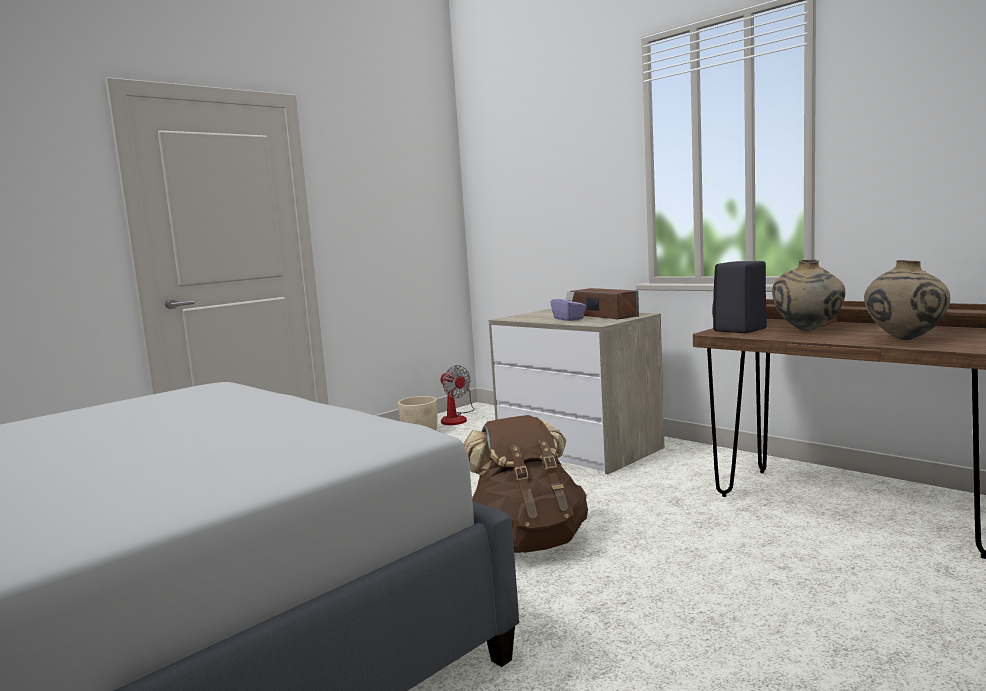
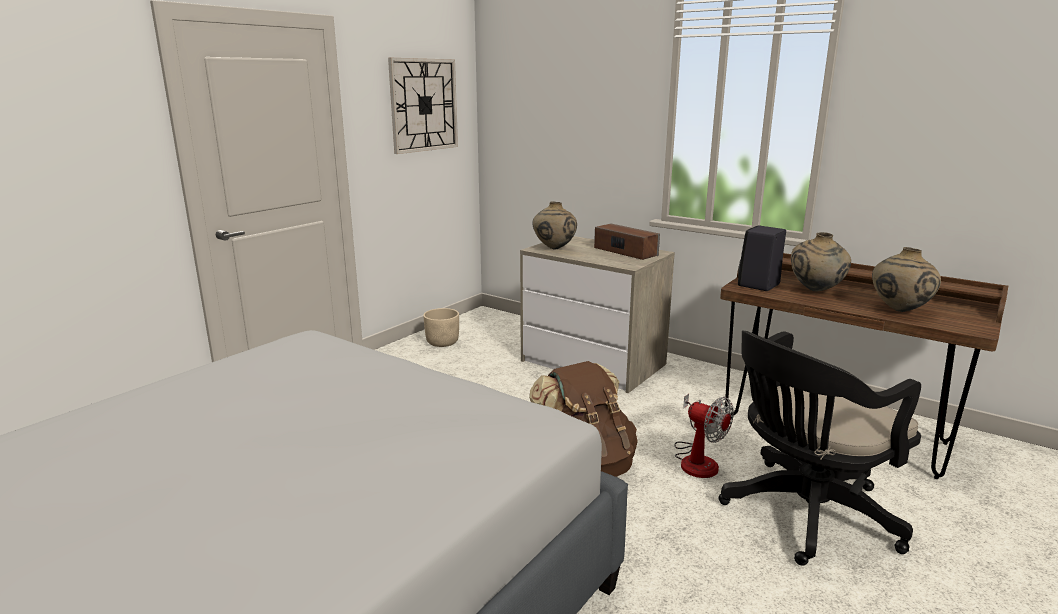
camera: 10 degrees left, 10 degrees up
fan [441,365,474,425] -> fan moved to [674,394,734,478]
purple tissue box [550,292,586,321] -> none
none -> wall clock [388,58,458,154]
none -> beige vase [532,201,577,250]
none -> black office chair [718,330,921,566]

